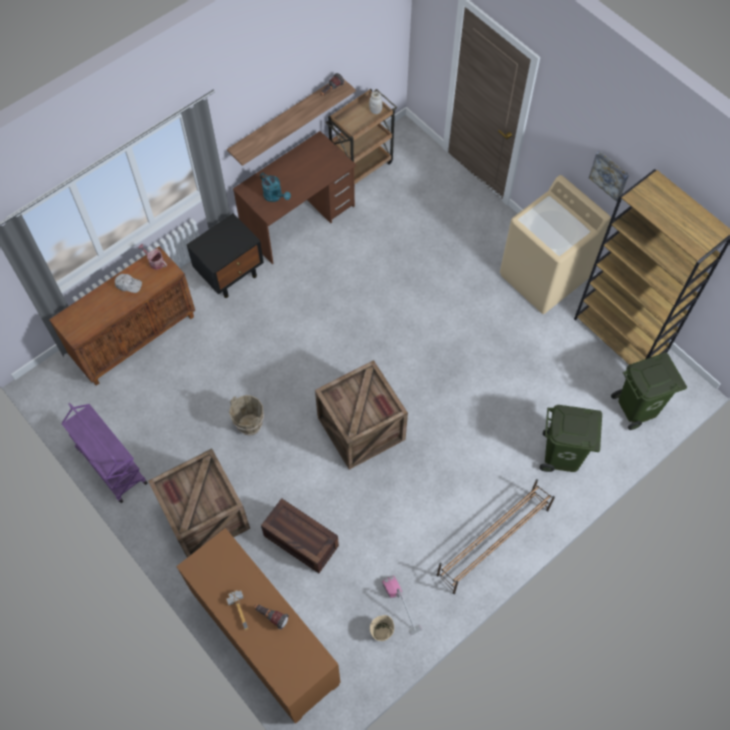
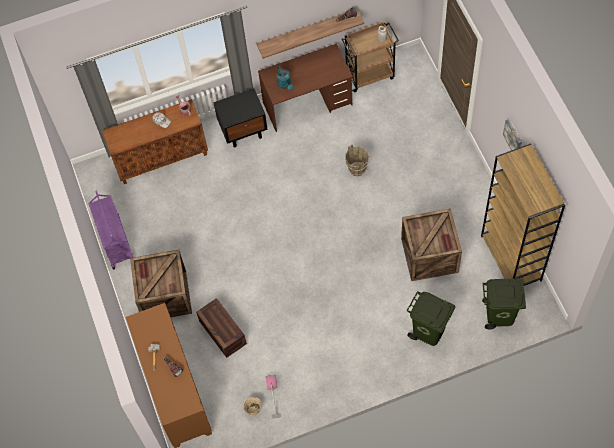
camera: 25 degrees right, 0 degrees up
brown bucket [229,395,264,436] -> brown bucket moved to [345,145,369,176]
crate [315,360,408,470] -> crate moved to [401,208,462,281]
brown shoe rack [437,479,555,594] -> none
beige washing machine [500,175,611,314] -> none

